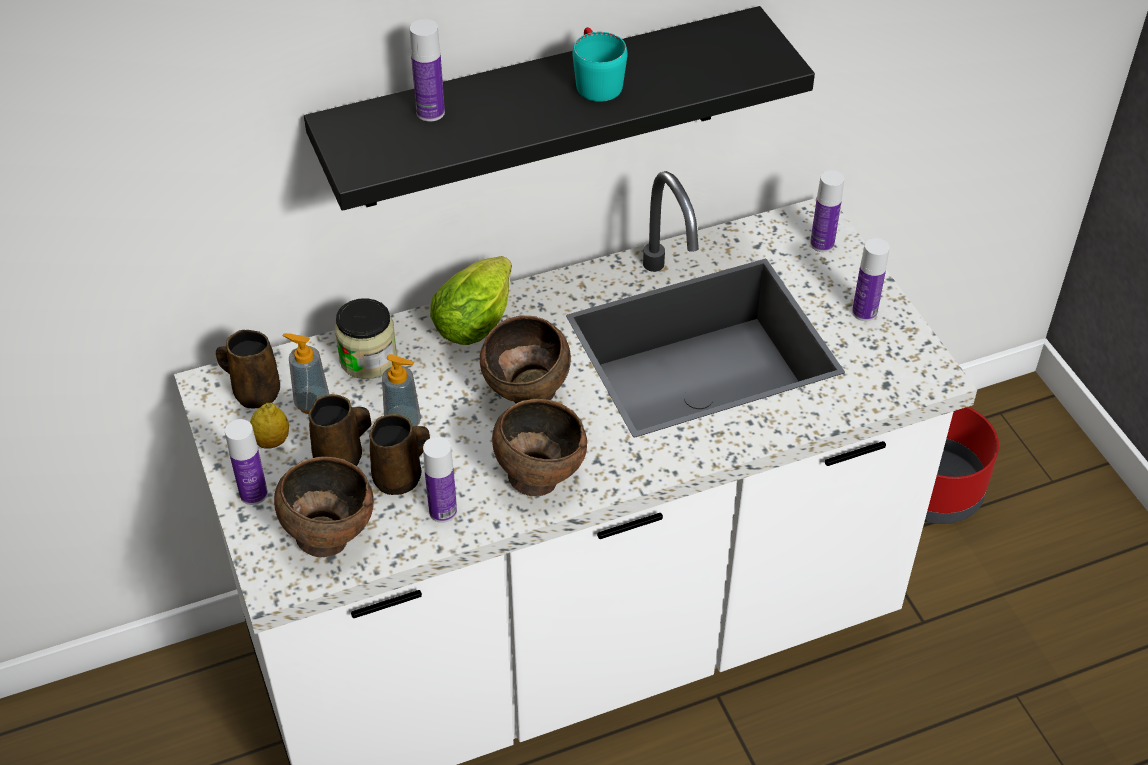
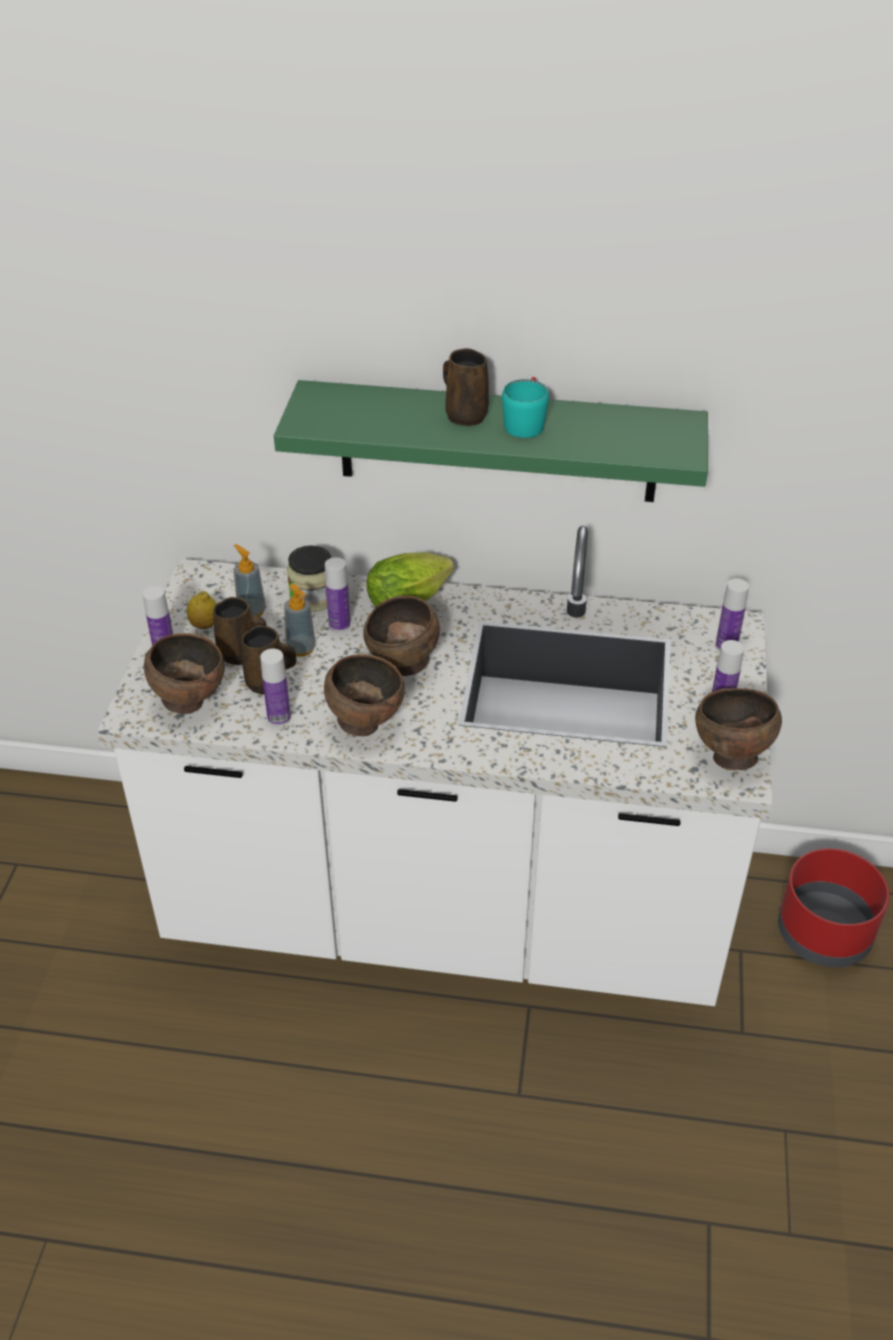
camera: 30 degrees right, 5 degrees down
brown mug [216,330,280,409] -> brown mug moved to [443,348,489,426]
black shelf [304,6,815,211] -> green shelf [274,380,708,502]
bottle [410,19,445,122] -> bottle moved to [325,557,350,632]
none -> brown bowl [695,688,782,770]

